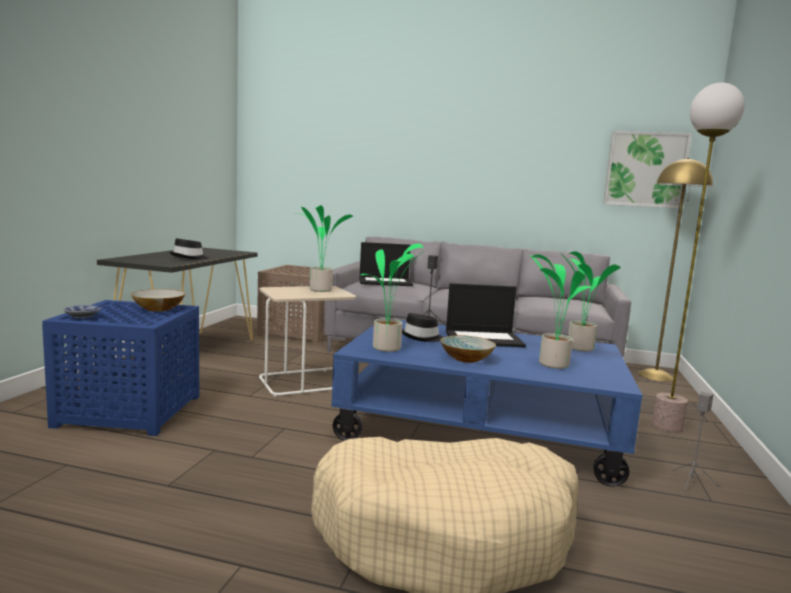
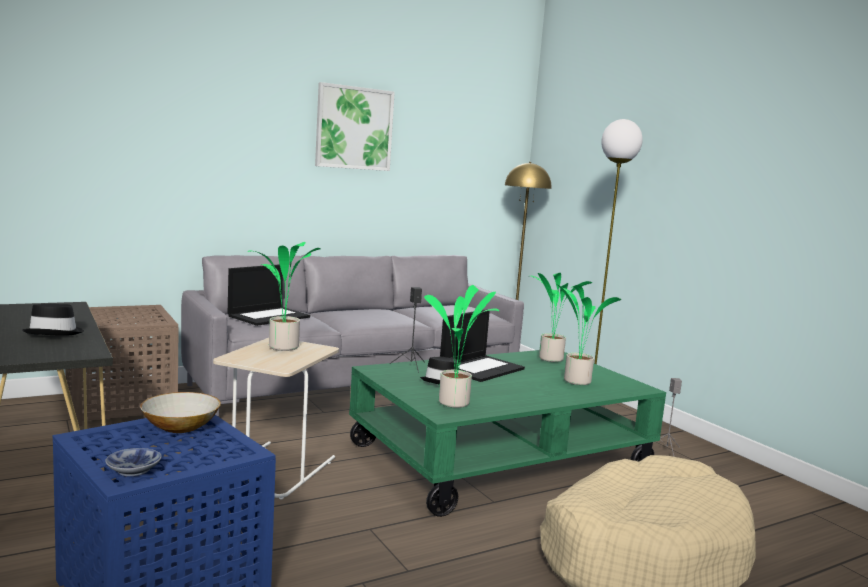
camera: 45 degrees left, 0 degrees up
blue coffee table [331,320,643,487] -> green coffee table [349,350,666,517]
bowl [440,335,496,363] -> none
picture [603,131,692,209] -> picture moved to [315,82,395,171]

